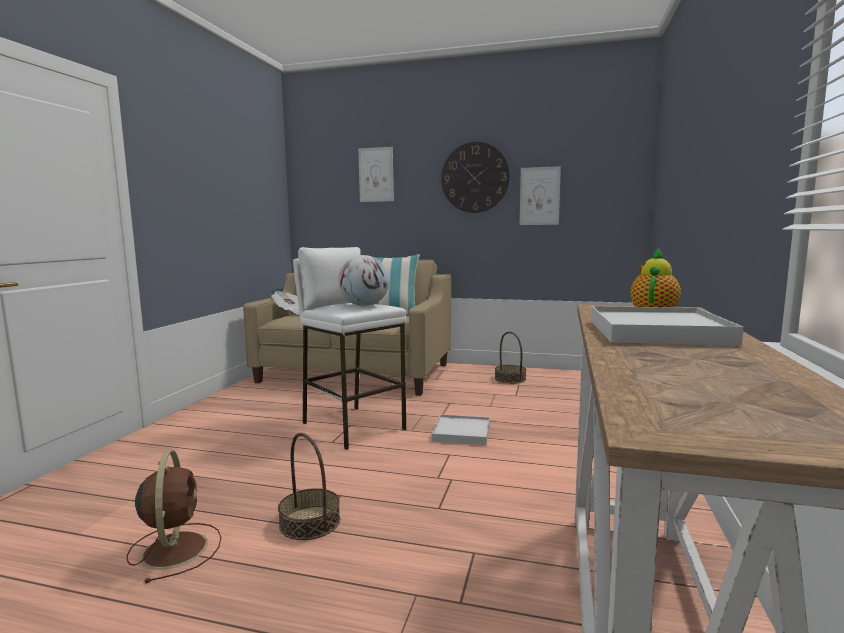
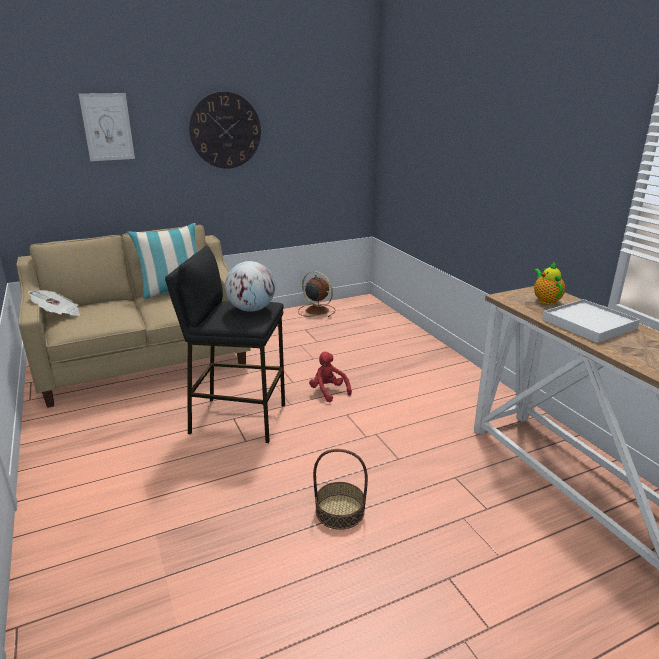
camera: 40 degrees left, 15 degrees up
brown fan [127,450,221,583] -> brown fan moved to [298,271,336,317]
white stool [293,247,407,450] -> black stool [165,246,285,443]
white tray [432,414,490,445] -> red plush toy [309,352,352,402]
basket [495,332,526,384] -> none
picture [520,166,561,225] -> none

